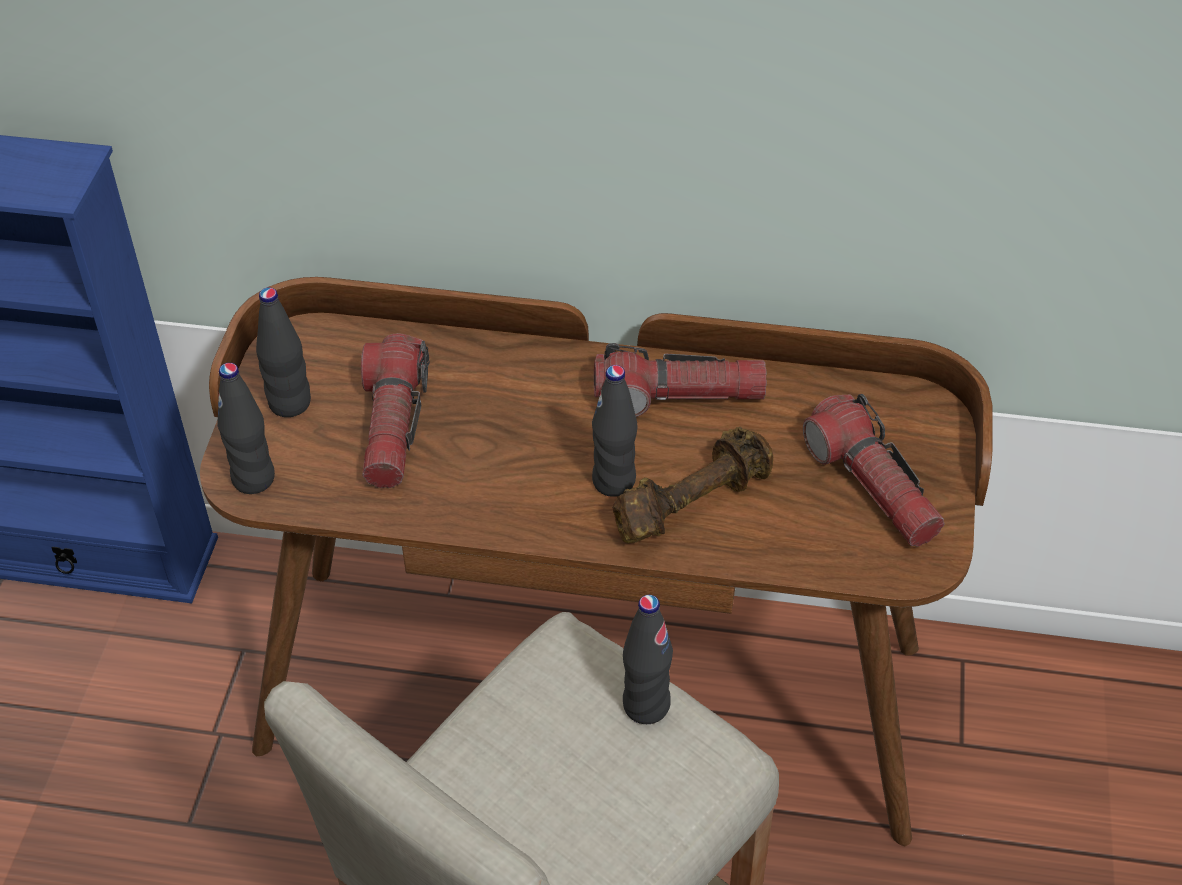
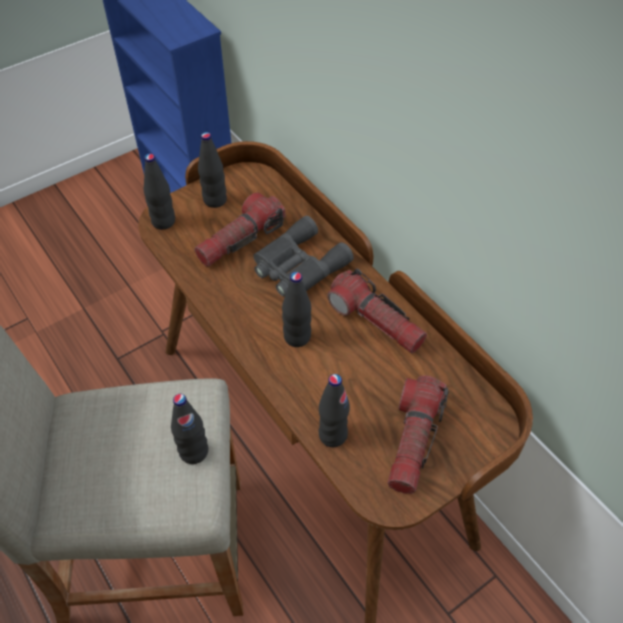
camera: 45 degrees right, 5 degrees up
brown dumbbell [612,427,773,544] -> none
none -> grey binoculars [253,216,354,297]
none -> black bottle [318,374,350,447]

